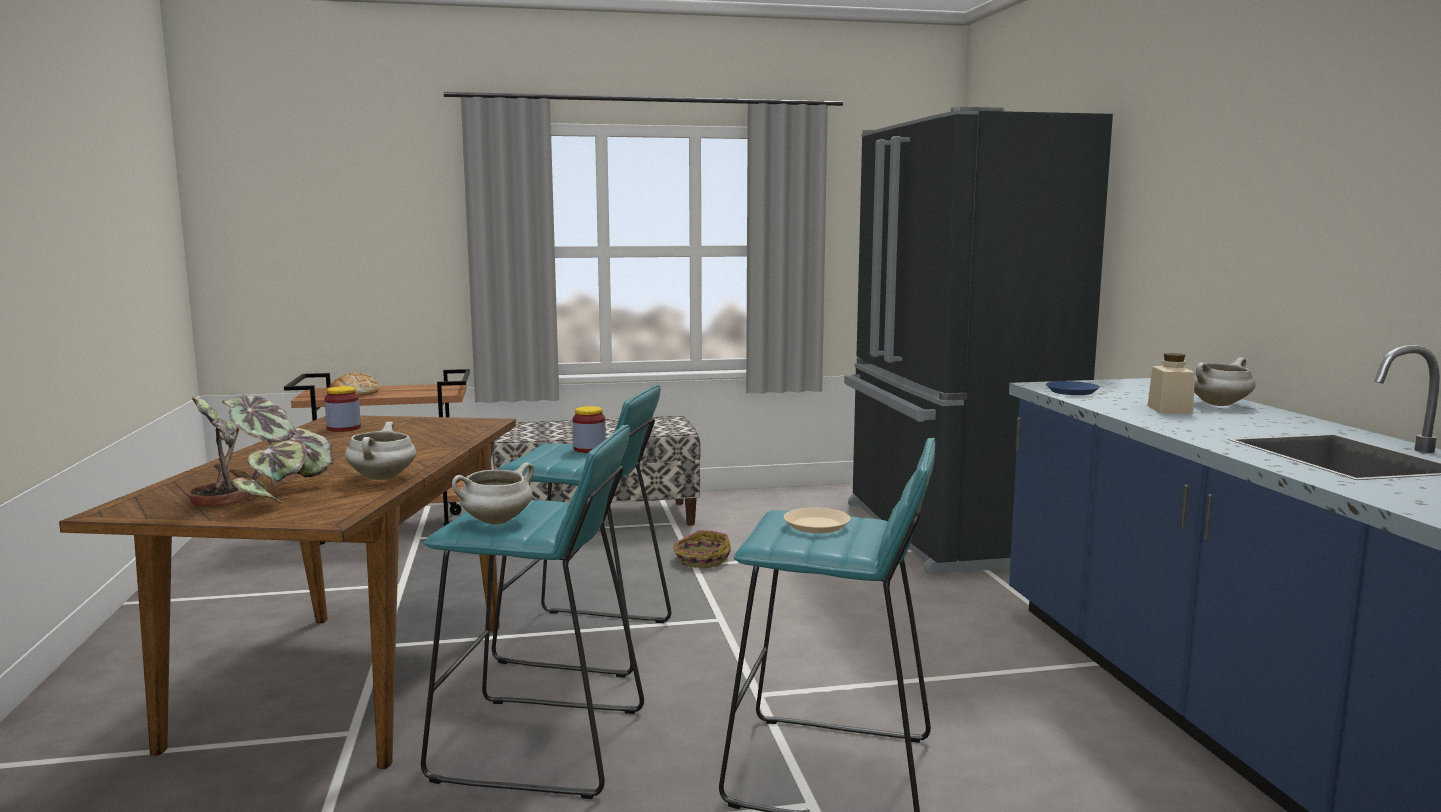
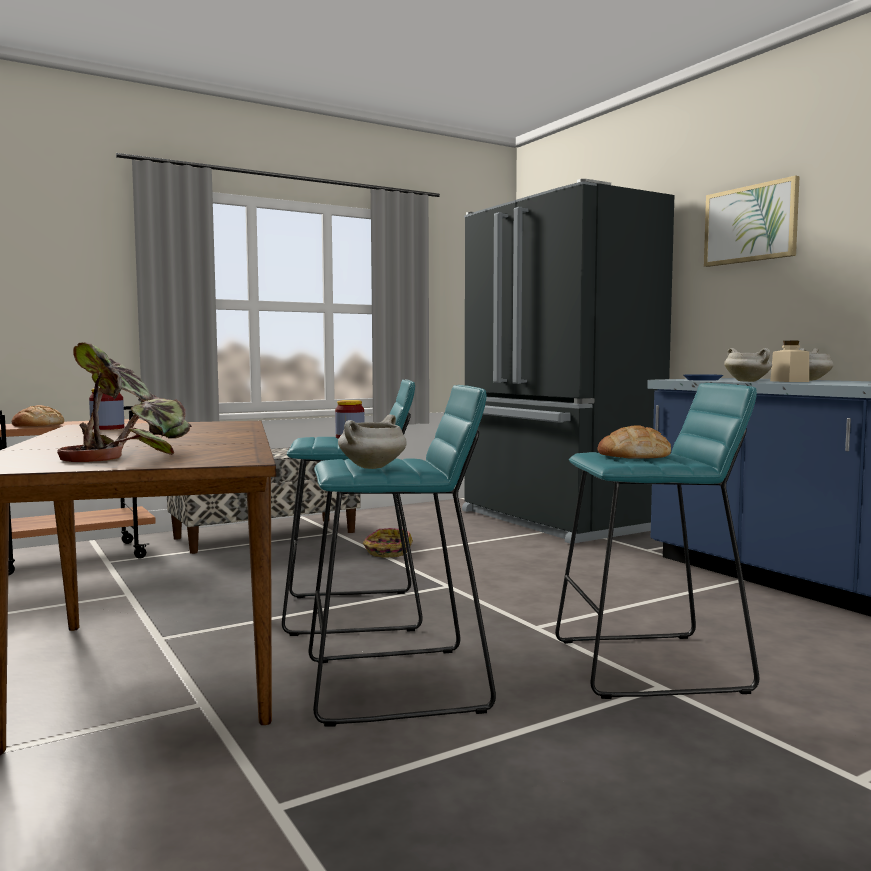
camera: 20 degrees left, 5 degrees down
white cooking pot [345,422,416,480] -> white cooking pot moved to [724,348,772,382]
beige plate [784,507,851,533] -> bread [597,425,671,459]
none -> picture [704,176,800,267]

